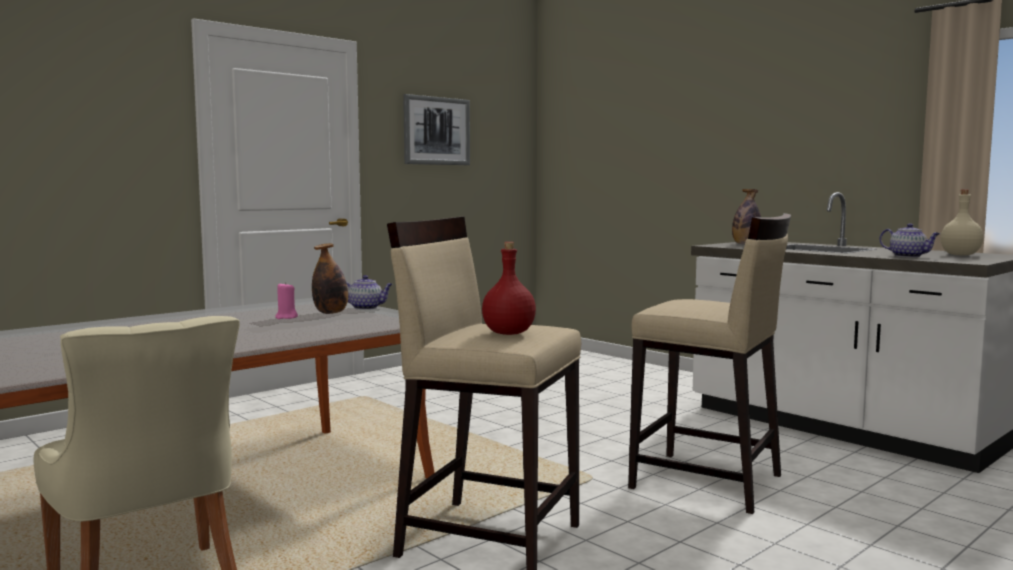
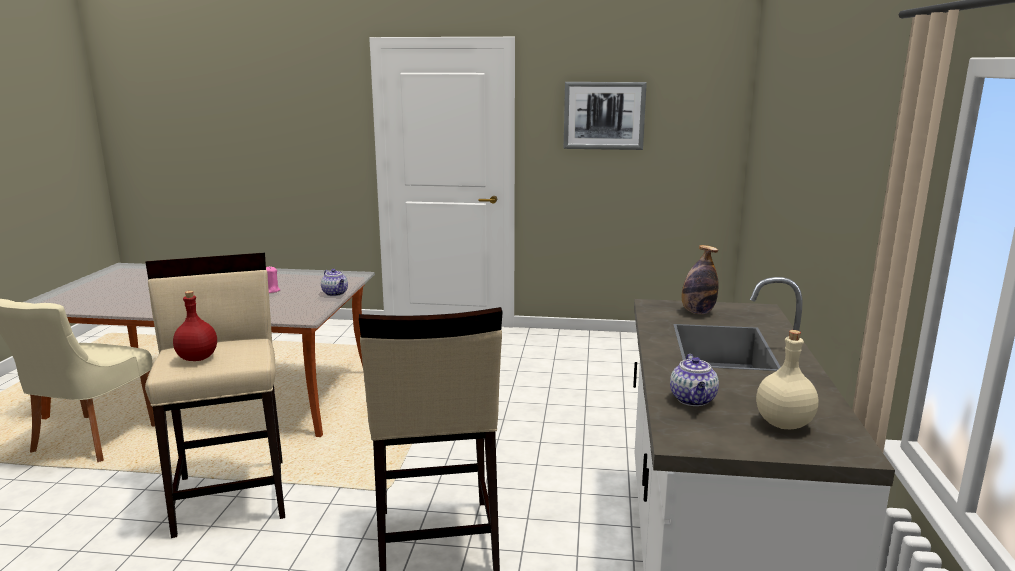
camera: 50 degrees right, 10 degrees up
bottle [312,243,348,314] -> none

